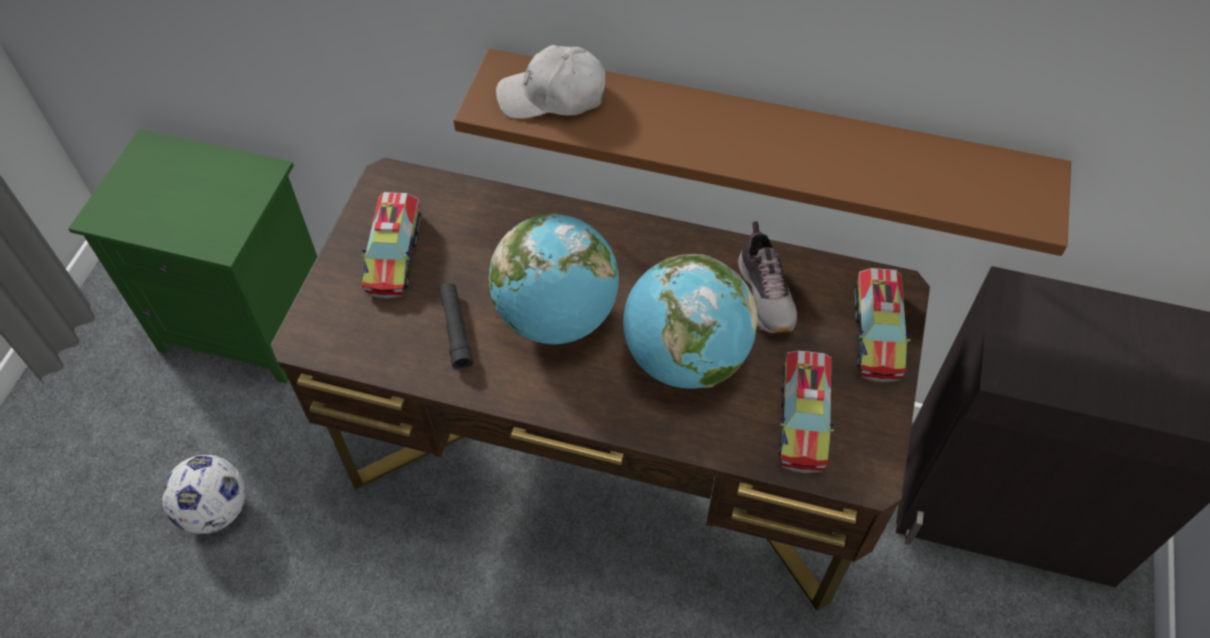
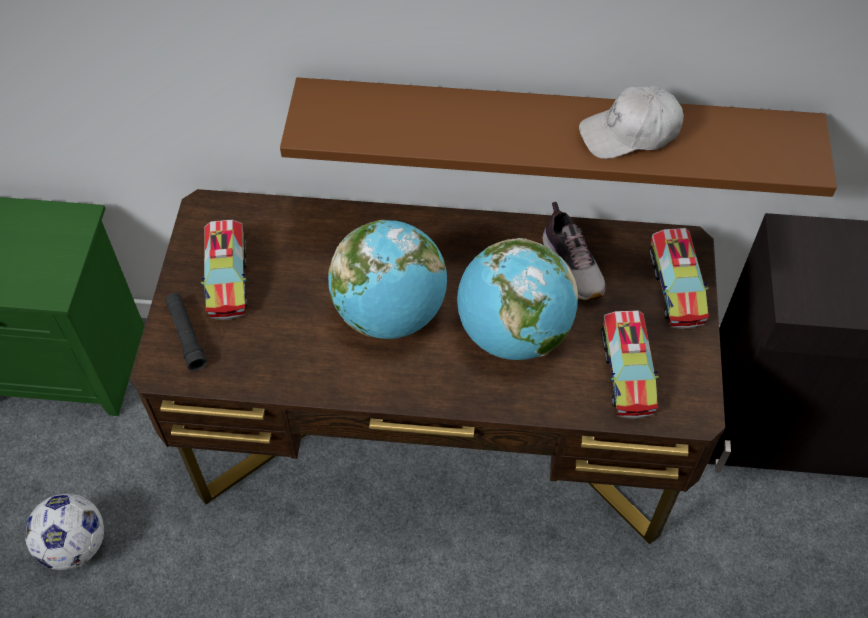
camera: 10 degrees left, 0 degrees up
black flashlight [440,283,473,370] -> black flashlight moved to [166,293,207,371]
white cap [496,45,605,119] -> white cap moved to [579,86,684,159]

